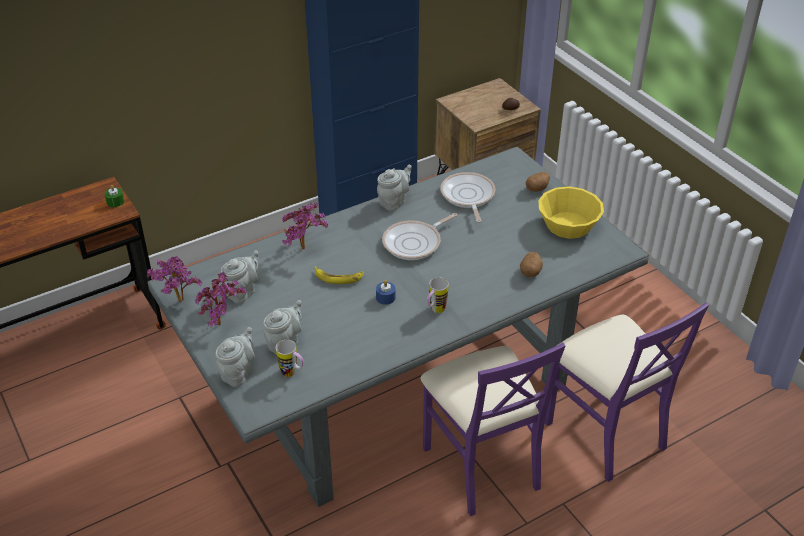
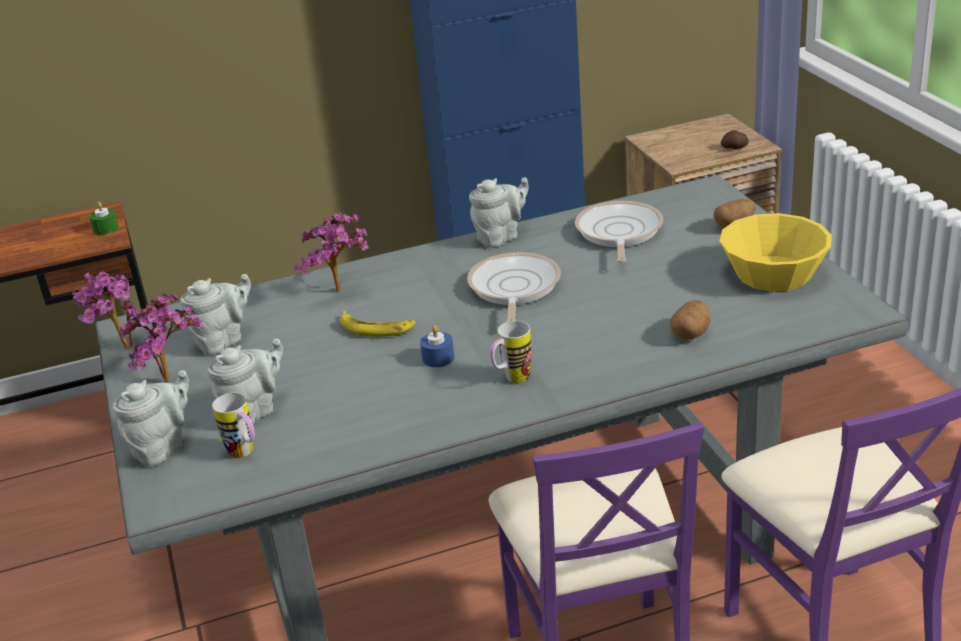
camera: 15 degrees right, 10 degrees down
frying pan [382,213,457,260] -> frying pan turned 120 degrees clockwise [467,252,561,322]

